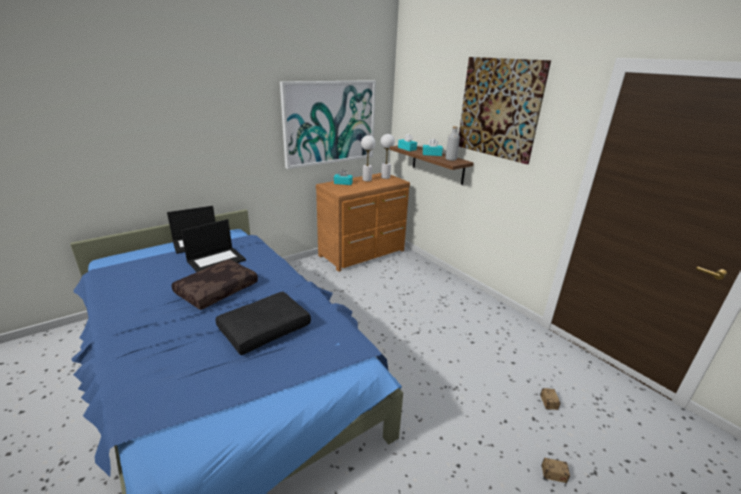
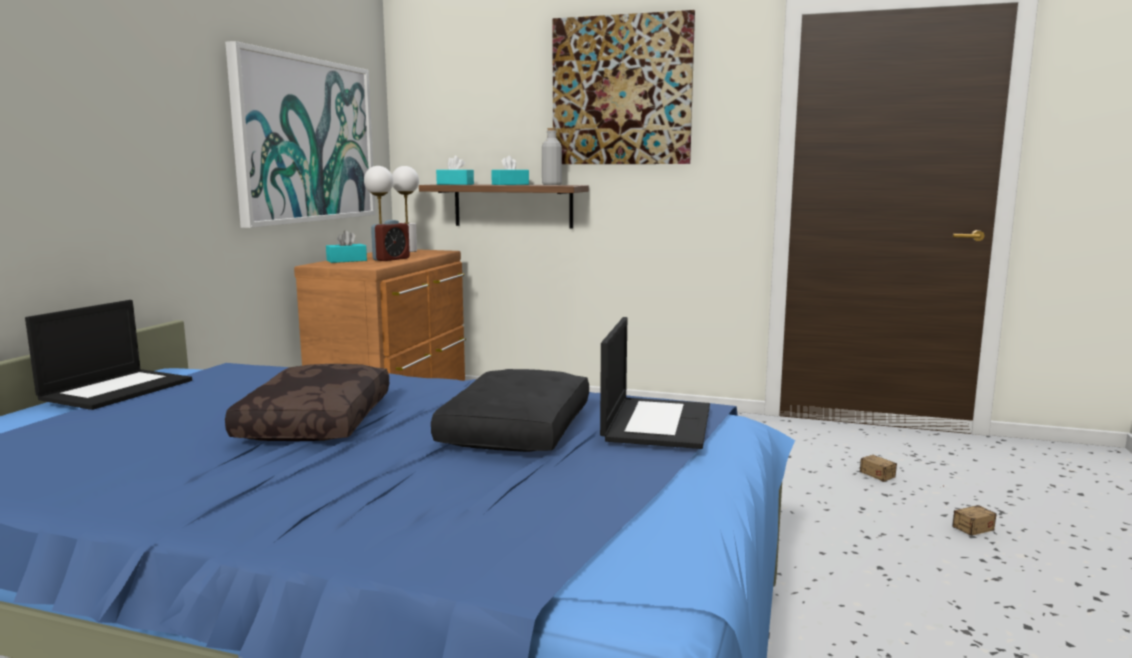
camera: 35 degrees left, 15 degrees down
laptop [181,219,246,272] -> laptop moved to [600,317,710,449]
none -> alarm clock [371,220,410,261]

